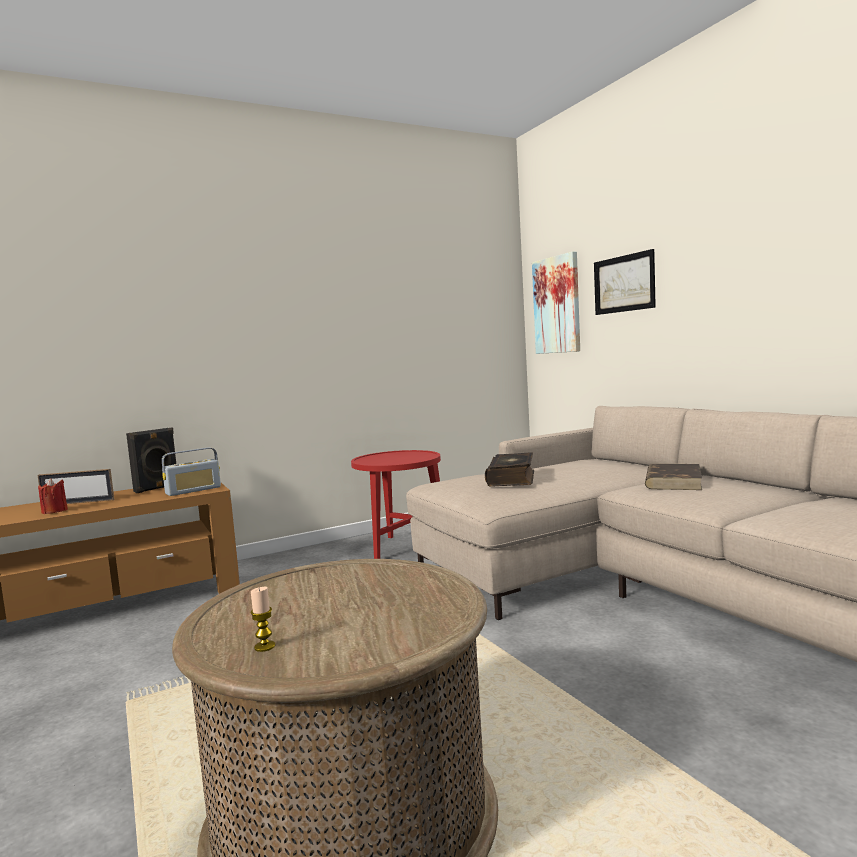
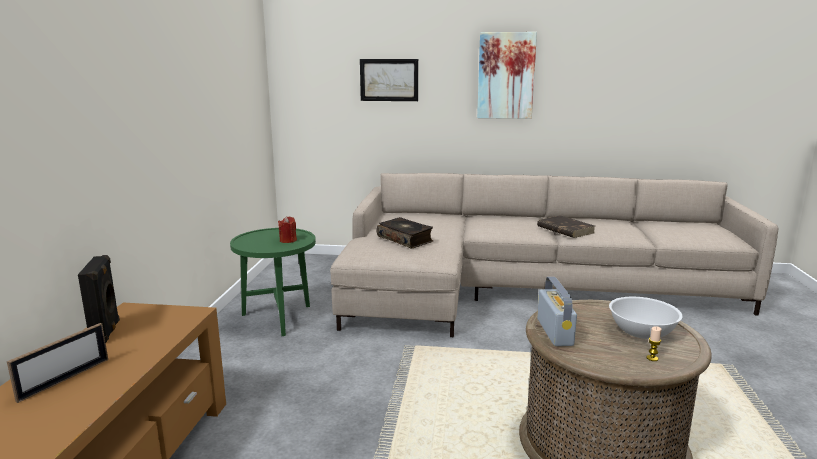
camera: 55 degrees left, 10 degrees up
red candle [38,478,68,514] -> red candle moved to [278,217,297,243]
radio [162,448,221,496] -> radio moved to [537,277,577,346]
red side table [351,450,441,559] -> green side table [230,228,316,336]
picture [532,252,580,354] -> picture moved to [477,32,537,119]
brown book [645,464,702,490] -> brown book moved to [537,216,595,238]
none -> white bowl [609,297,683,339]

